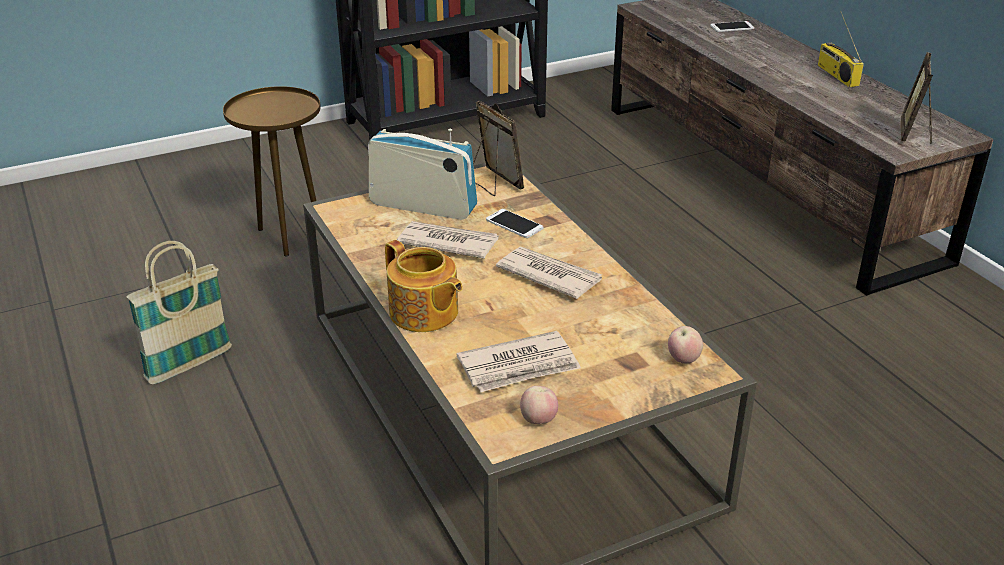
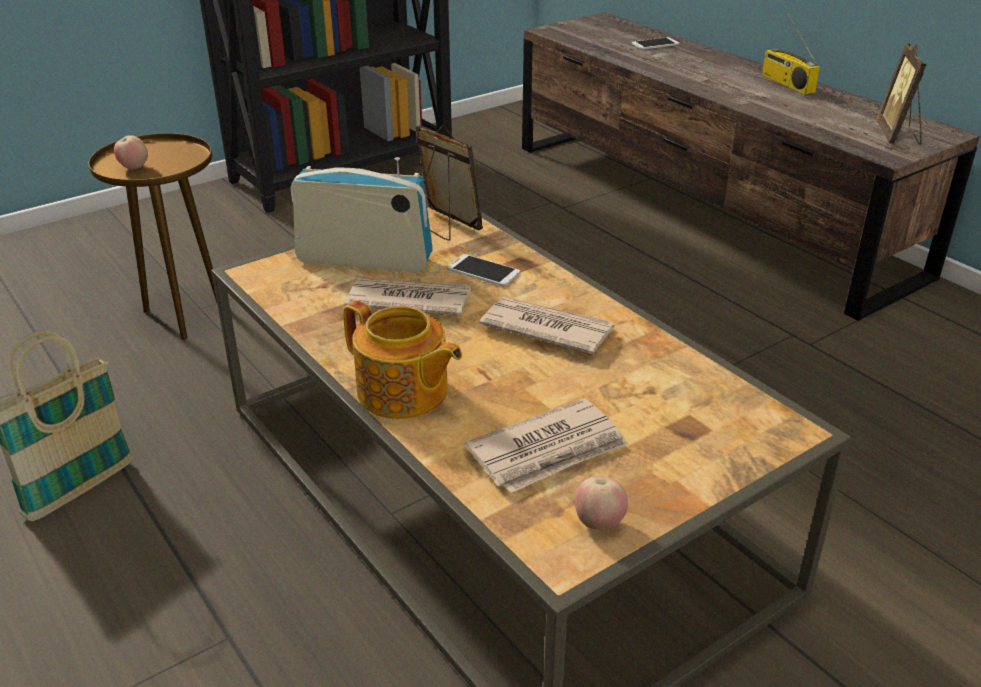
camera: 10 degrees left, 0 degrees up
apple [668,326,703,364] -> apple moved to [114,135,148,169]

